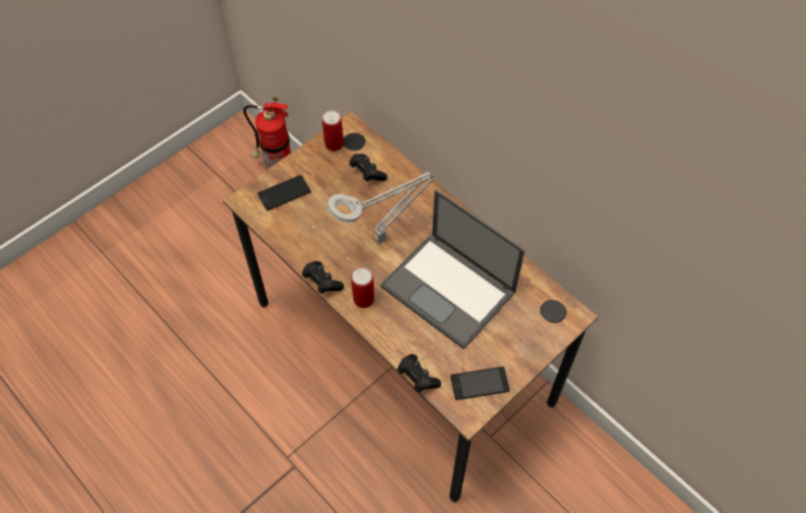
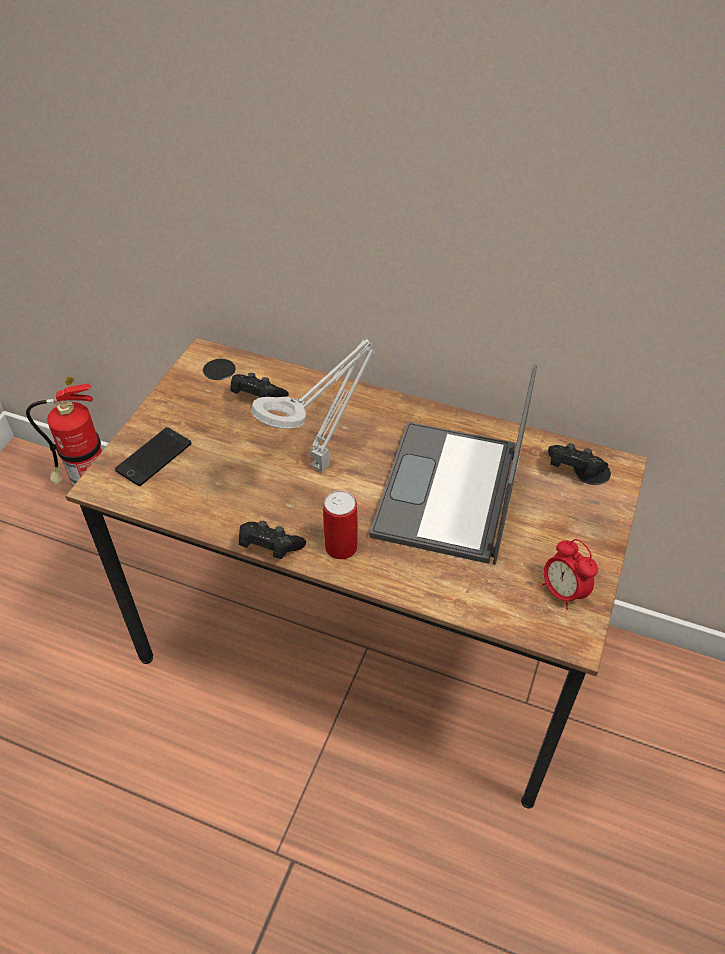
camera: 25 degrees left, 10 degrees down
can [322,110,344,151] -> none
laptop [380,189,525,349] -> laptop turned 90 degrees clockwise [369,364,537,565]
black game controller [397,354,441,393] -> black game controller moved to [548,443,608,478]
phone [451,367,510,400] -> alarm clock [542,539,598,610]

